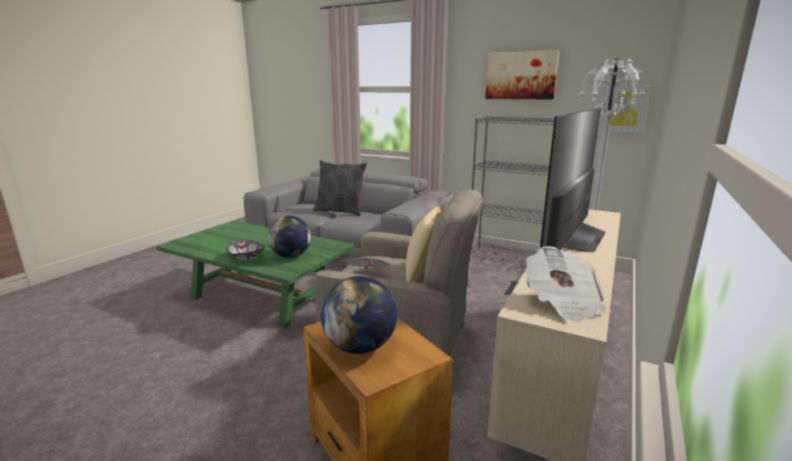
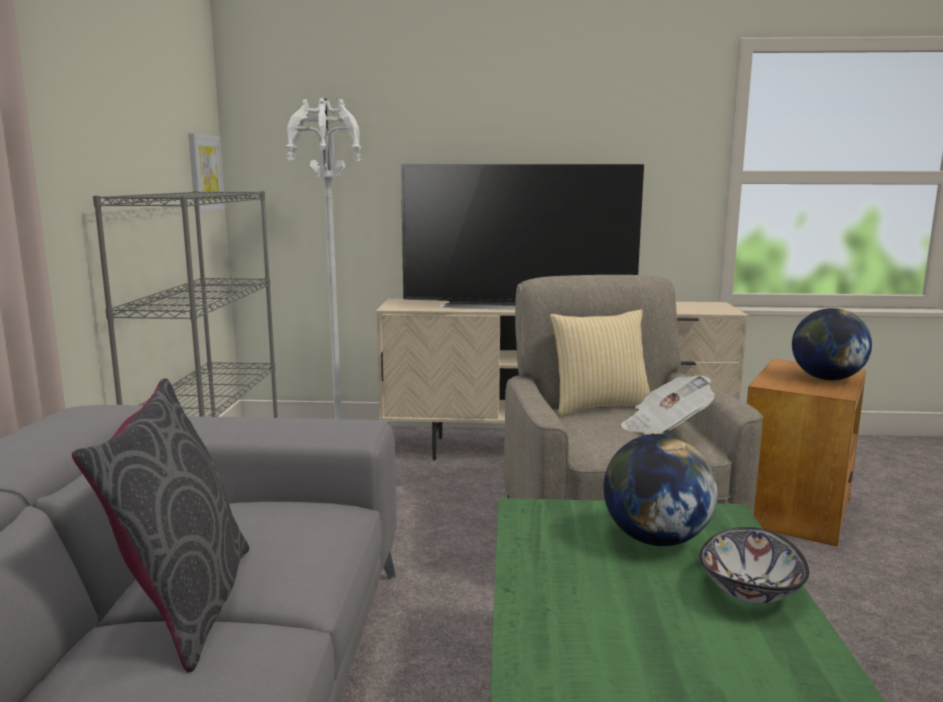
camera: 115 degrees left, 5 degrees down
picture [485,50,559,100] -> none
newspaper [526,246,606,324] -> none

